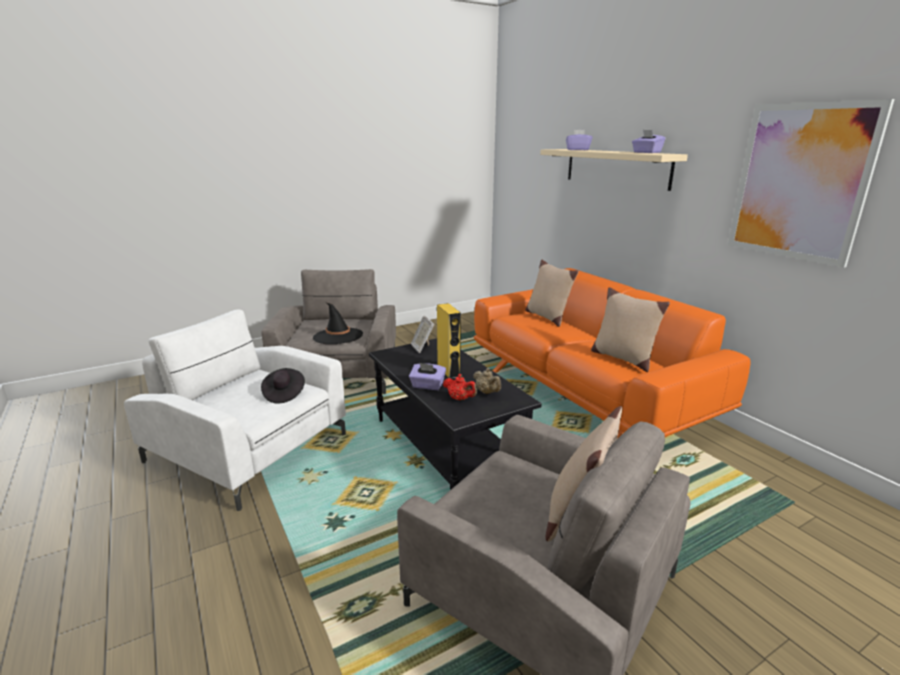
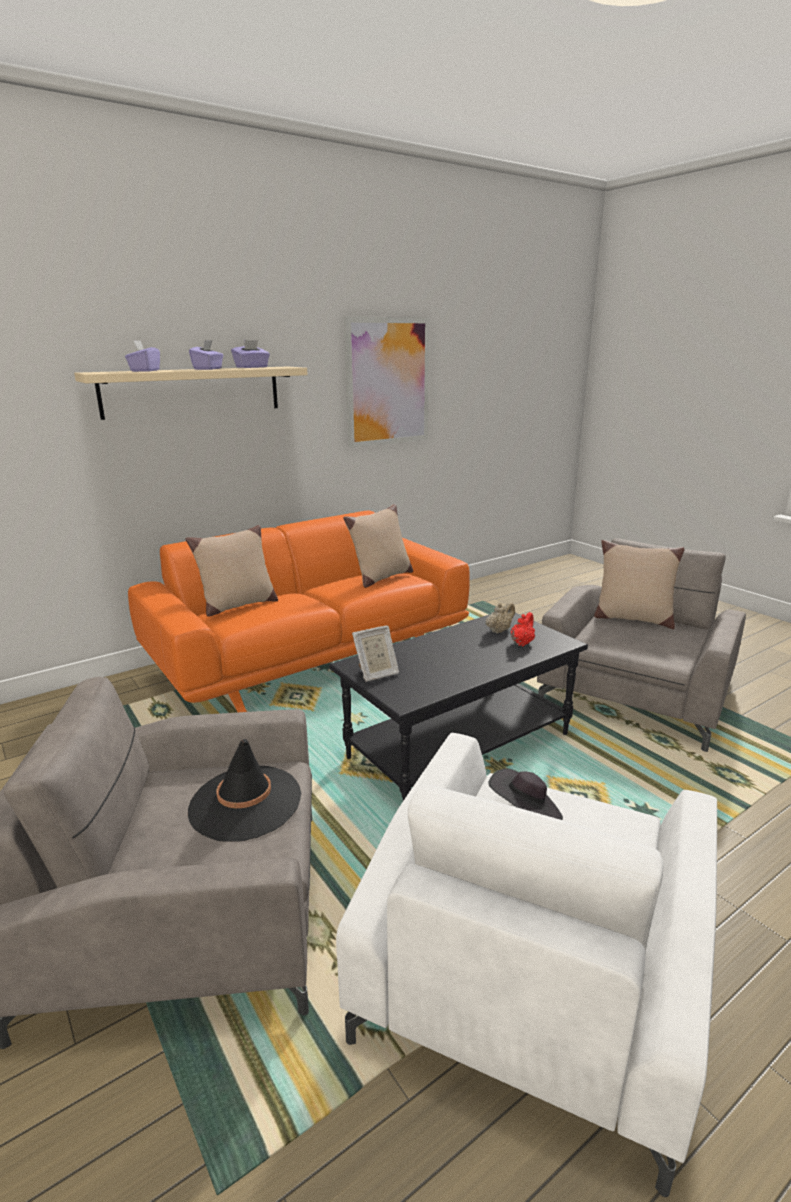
camera: 95 degrees left, 0 degrees up
purple tissue box [409,363,446,390] -> purple tissue box moved to [189,340,224,370]
yellow speaker [437,303,461,379] -> none

